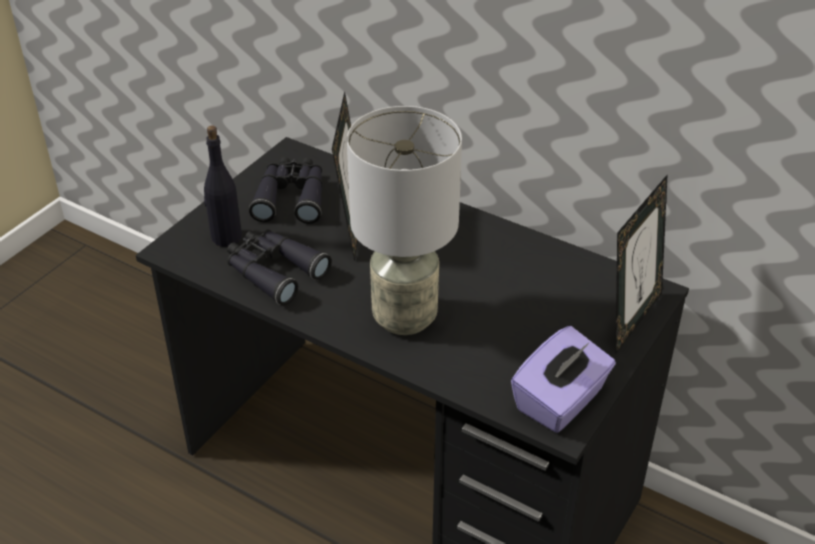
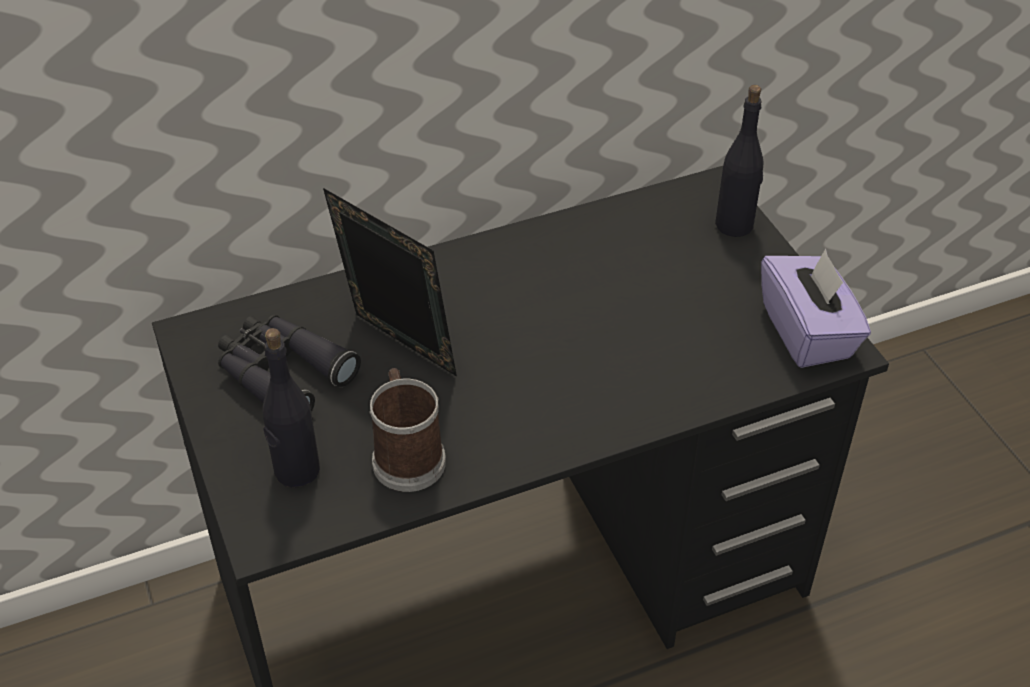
camera: 55 degrees left, 5 degrees up
black binoculars [227,229,332,306] -> mug [370,368,446,492]
grey table lamp [347,106,462,335] -> none
picture frame [615,174,668,354] -> black bottle [715,85,764,237]

